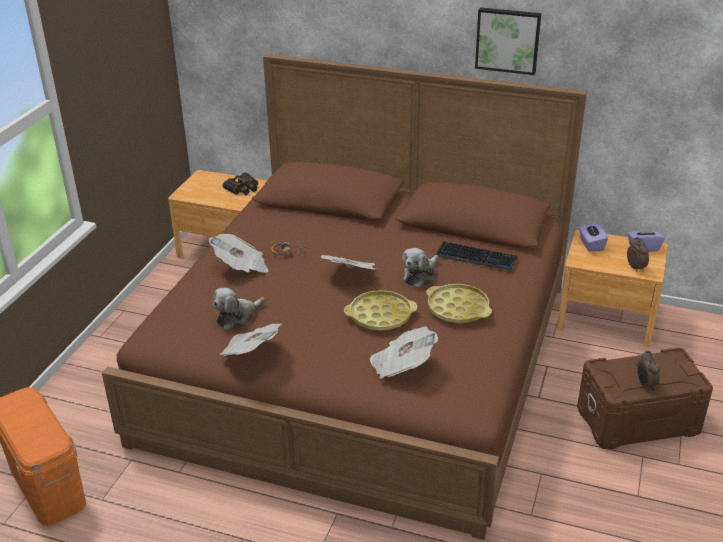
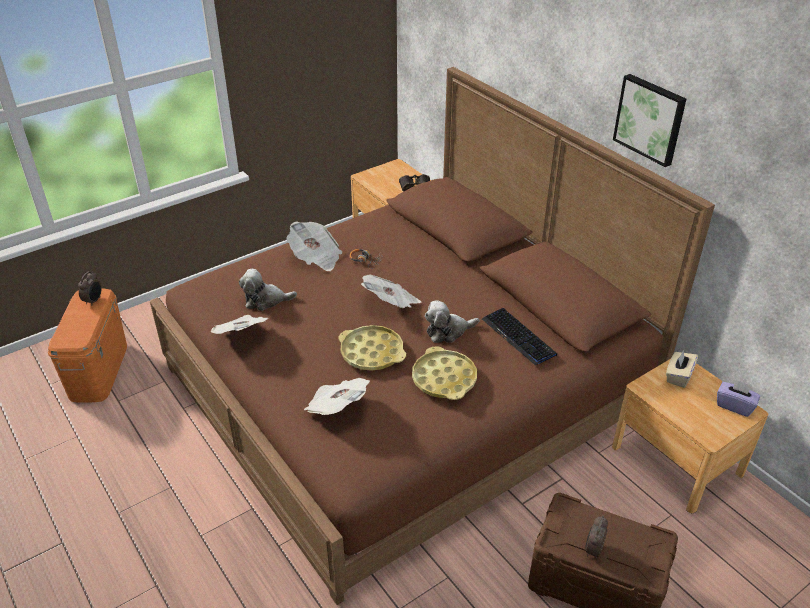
camera: 35 degrees right, 5 degrees up
purple tissue box [579,222,608,251] -> beige tissue box [666,350,698,388]
alarm clock [627,237,649,272] -> alarm clock moved to [78,271,102,306]

